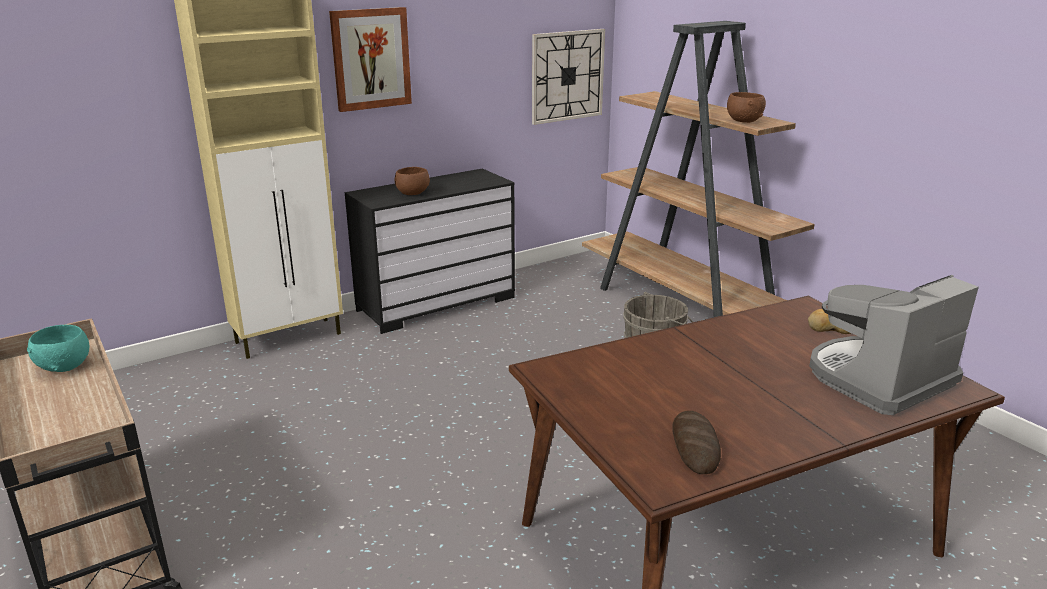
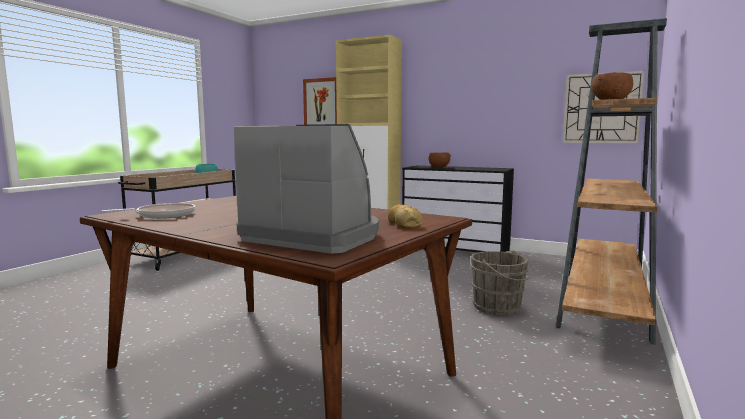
camera: 60 degrees right, 15 degrees down
picture [329,7,412,112] -> picture moved to [303,77,337,125]
bread [672,411,721,474] -> frying pan [101,203,195,219]

